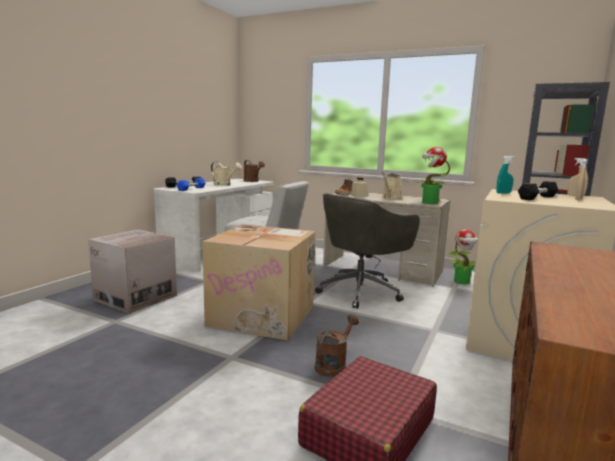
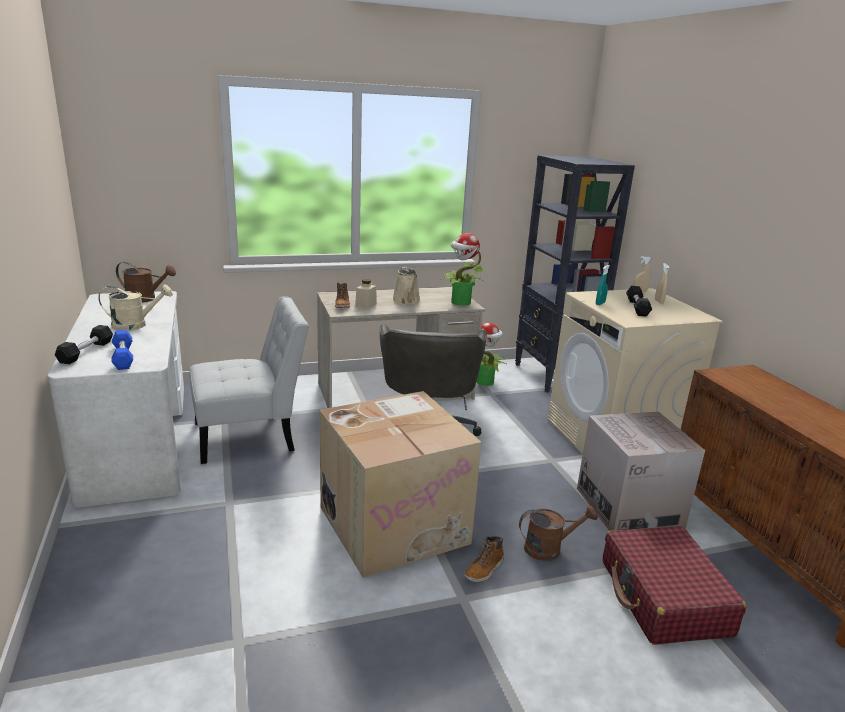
camera: 45 degrees left, 10 degrees up
cardboard box [88,230,177,314] -> cardboard box moved to [577,411,705,531]
brown watering can [315,315,359,377] -> brown watering can turned 90 degrees clockwise [519,506,598,561]
none -> boot [464,536,504,582]

